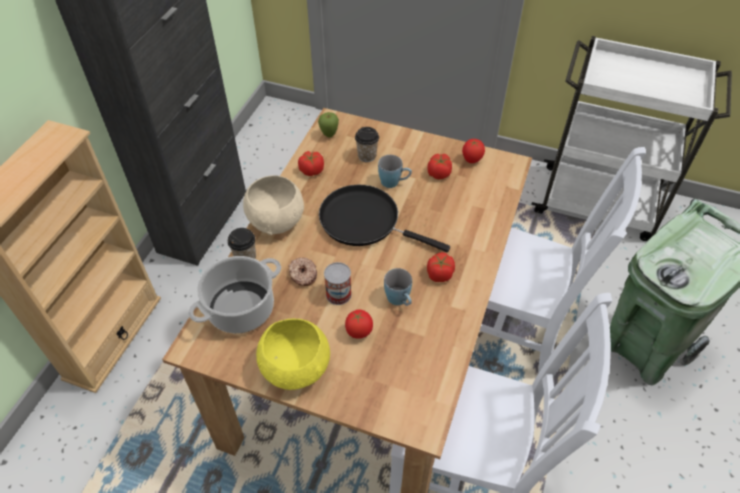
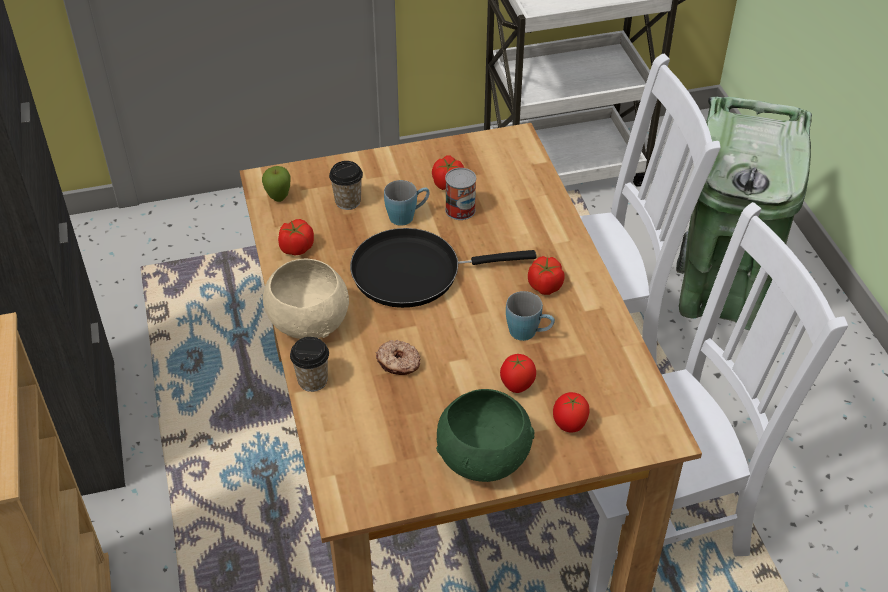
camera: 35 degrees left, 5 degrees down
cooking pot [188,256,281,333] -> none
yellow bowl [256,319,330,390] -> green bowl [436,389,535,482]
can [324,262,352,305] -> can moved to [445,168,476,220]
tomato [462,139,485,163] -> tomato moved to [553,392,590,433]

